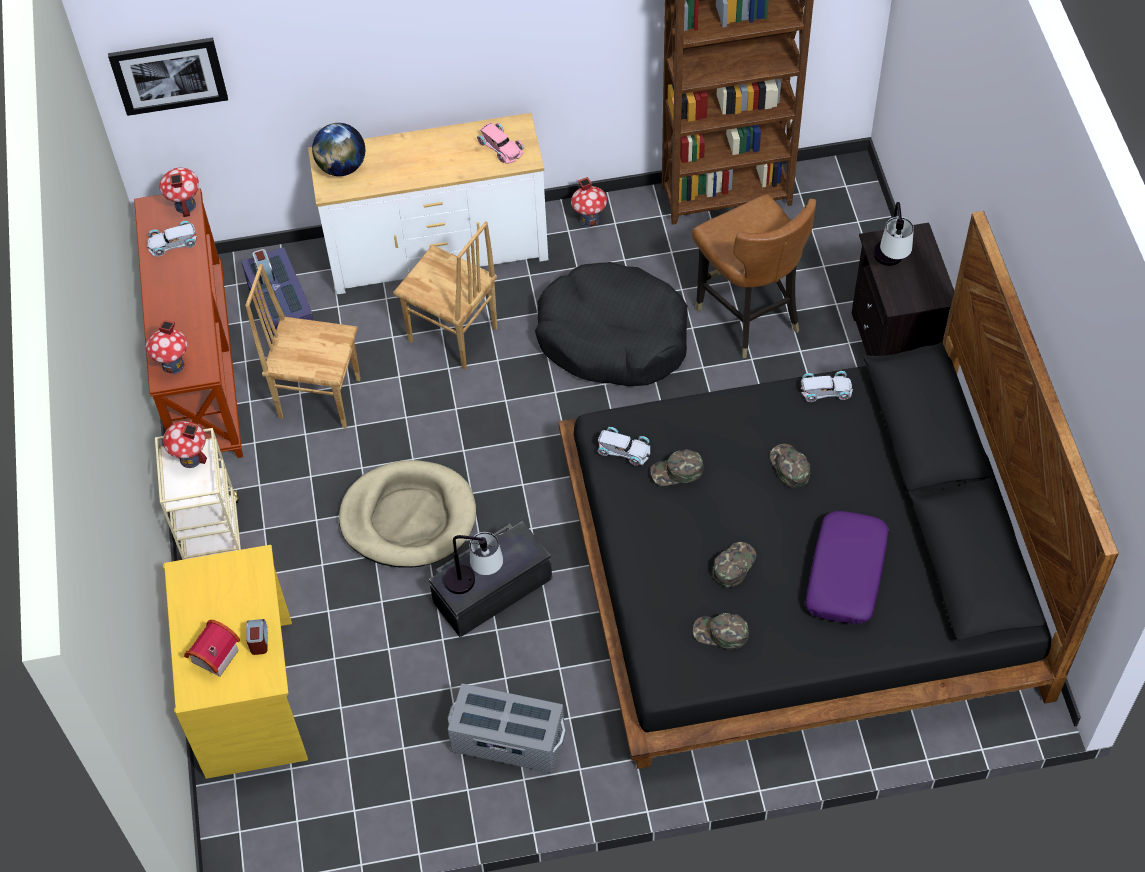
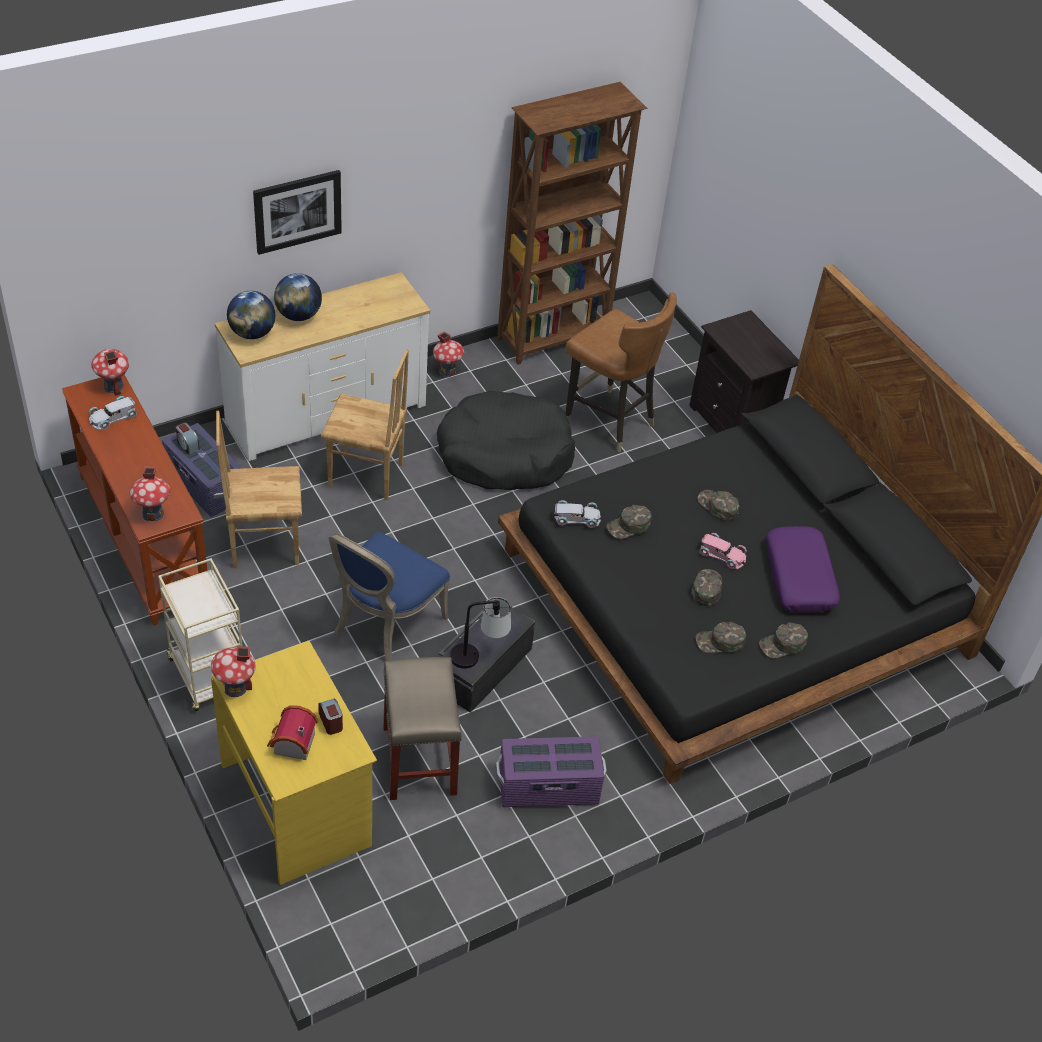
camera: 25 degrees left, 10 degrees down
picture [108,38,228,116] -> picture moved to [253,170,342,255]
toy house [163,421,207,468] -> toy house moved to [211,646,255,697]
beige dog bed [339,460,476,568] -> blue chair [329,531,450,661]
grey storage box [448,683,566,773] -> purple storage box [496,736,607,807]
pink toy car [477,123,524,164] -> pink toy car moved to [699,533,747,570]
white toy car [801,371,853,402] -> none
table lamp [873,202,914,266] -> none
none -> globe [274,273,322,321]
none -> beige stool [383,657,462,800]
none -> green cap [759,622,808,658]

